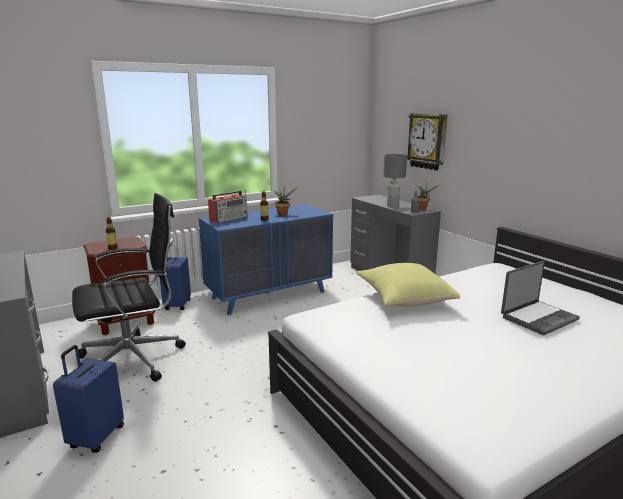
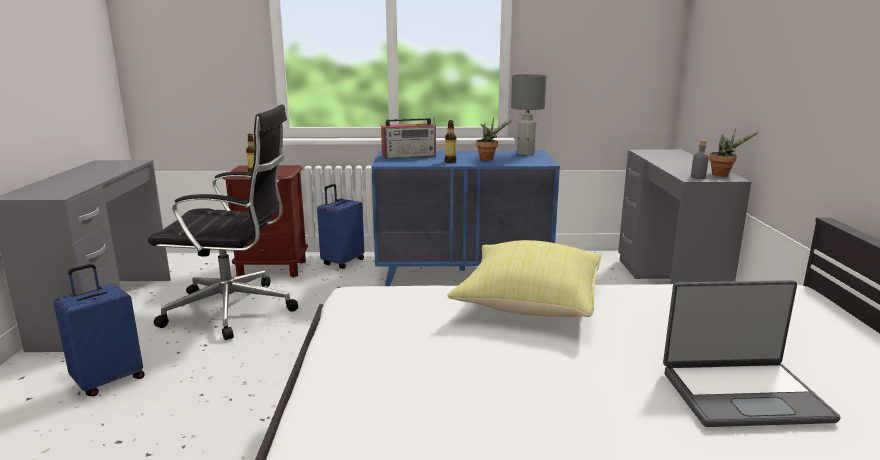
camera: 30 degrees right, 0 degrees up
grey table lamp [383,154,407,208] -> grey table lamp moved to [511,74,546,155]
wall clock [407,113,447,171] -> none

